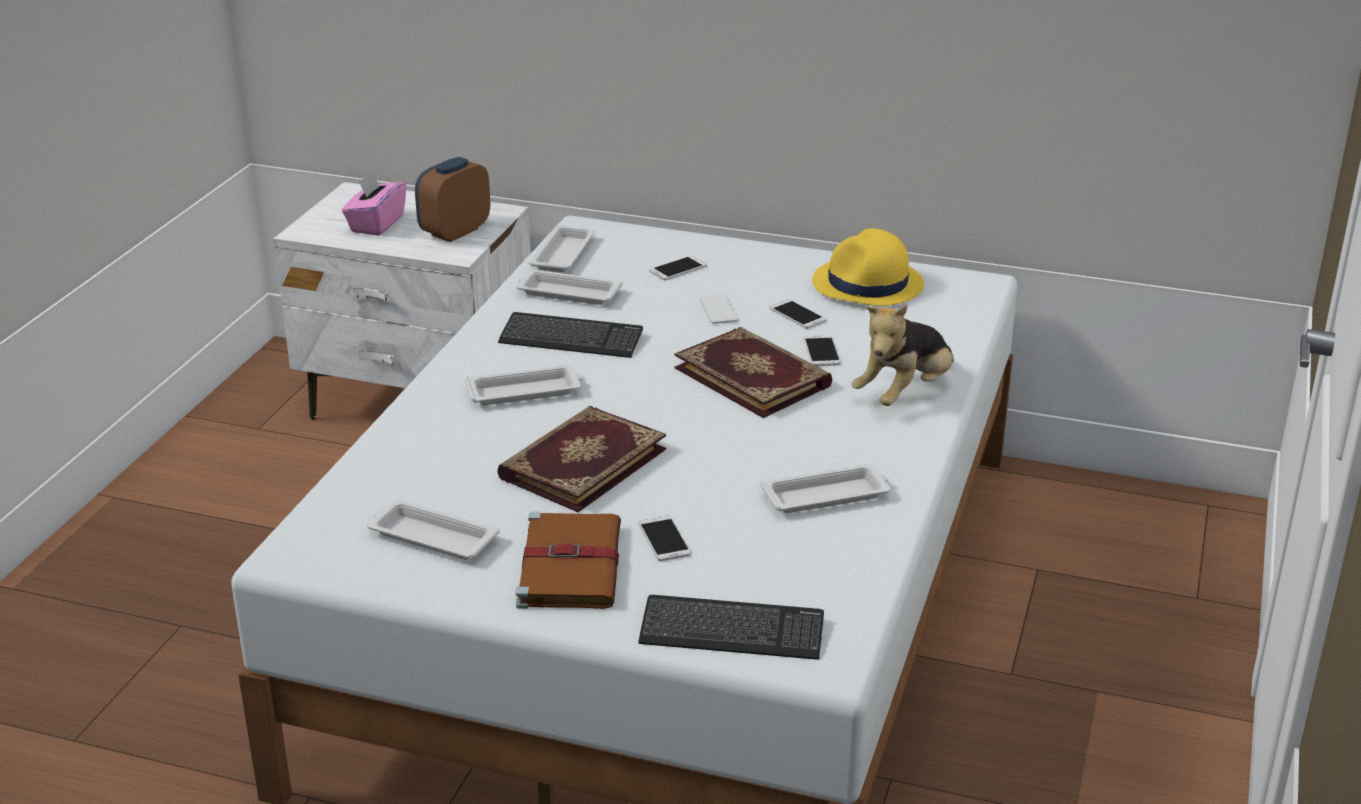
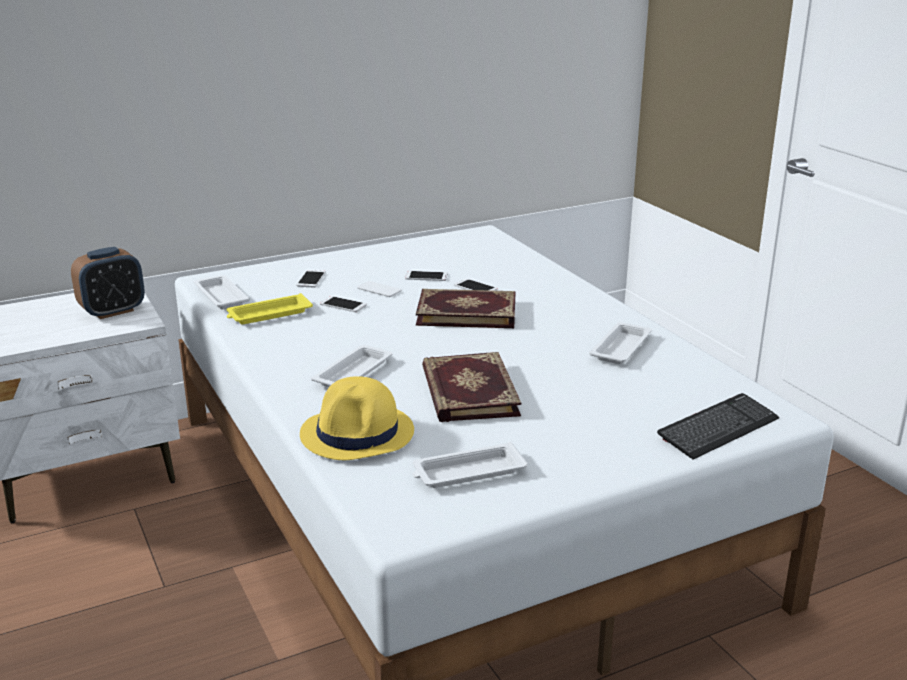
camera: 45 degrees left, 5 degrees down
pink tissue box [342,171,406,236] -> none
alarm clock [415,157,490,242] -> alarm clock turned 120 degrees counterclockwise [71,247,145,319]
keyboard [498,312,643,358] -> none
white tray [516,270,623,305] -> yellow tray [227,293,313,324]
brown book [516,512,621,609] -> none
phone [639,516,691,561] -> phone moved to [320,296,367,312]
yellow hat [812,228,924,306] -> yellow hat moved to [300,376,414,460]
plush toy [851,305,954,406] -> none

